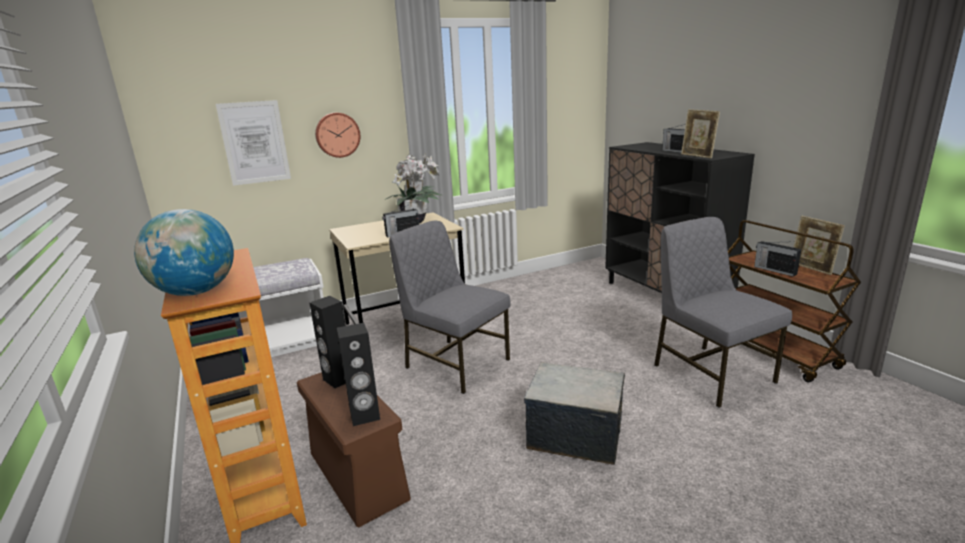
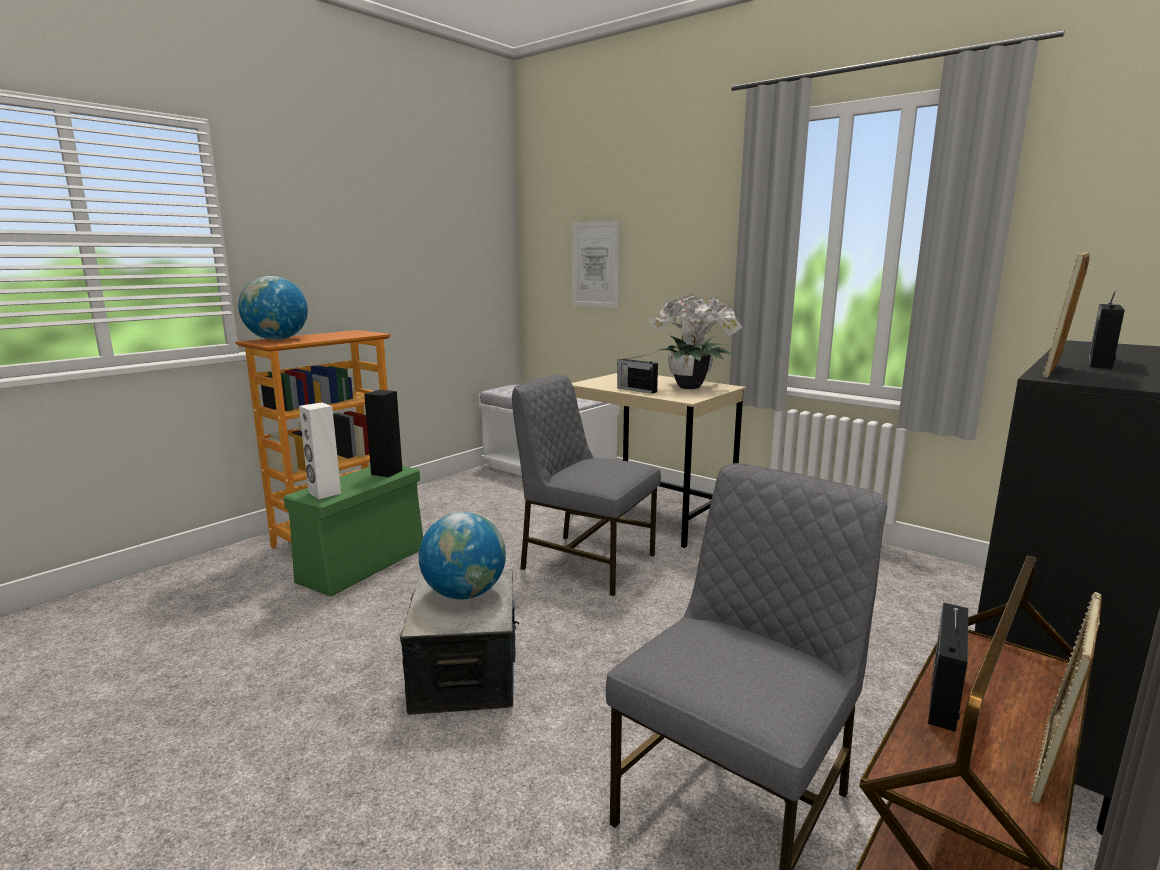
camera: 65 degrees right, 5 degrees down
brown storage box [297,372,411,527] -> green storage box [284,466,423,596]
wall clock [315,113,360,158] -> none
black speaker [337,323,380,426] -> white speaker [299,402,341,499]
grey chair [389,221,511,394] -> grey chair turned 75 degrees counterclockwise [512,375,661,596]
none -> globe [419,512,506,600]

